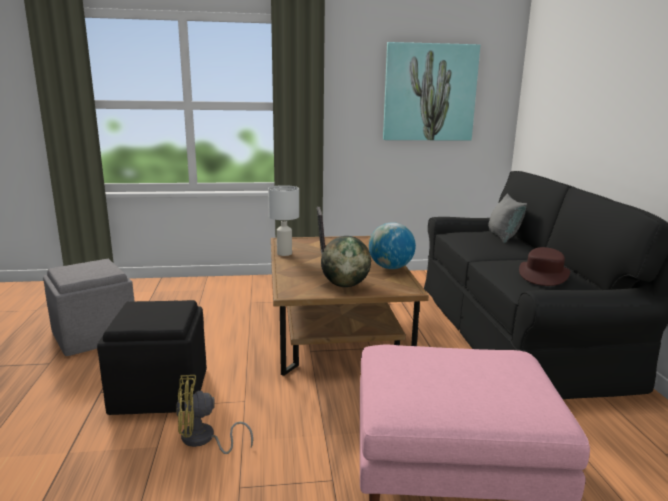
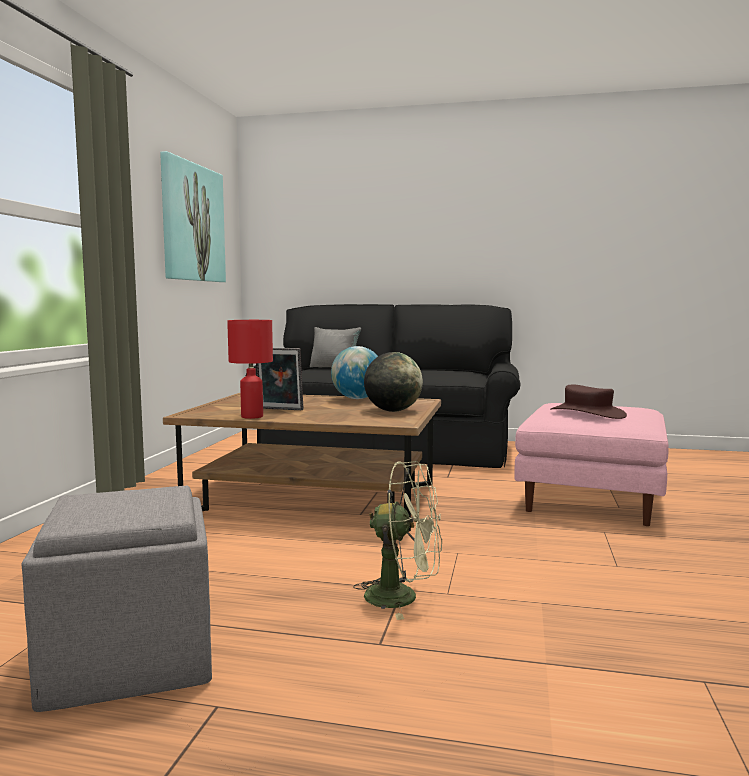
camera: 70 degrees left, 10 degrees down
black ottoman [97,300,207,415] -> green fan [353,461,442,620]
yellow fan [176,375,253,454] -> none
white table lamp [268,185,299,256] -> red table lamp [227,320,273,419]
brown hat [519,247,570,286] -> brown hat moved to [550,385,627,419]

